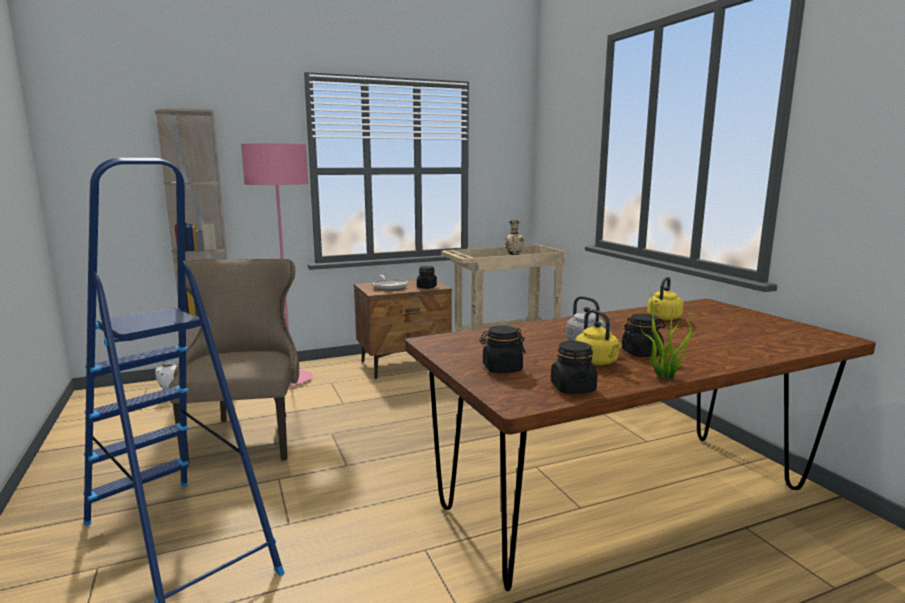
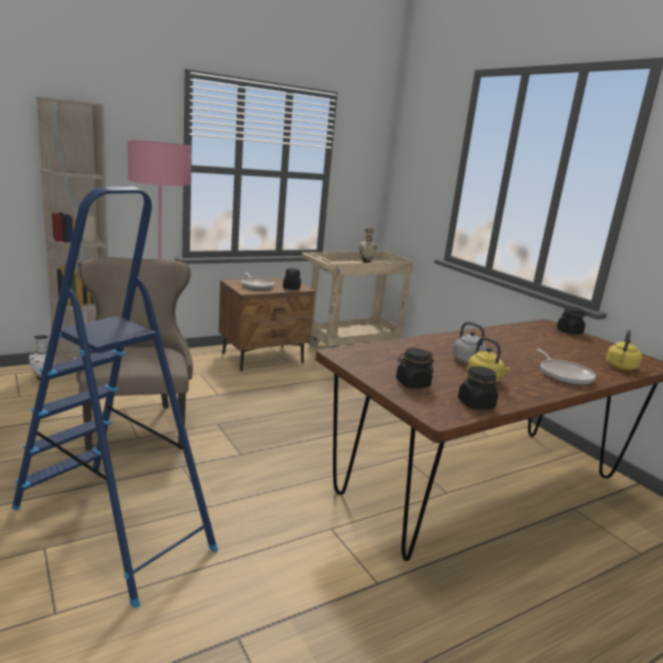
camera: 10 degrees left, 5 degrees up
black jar [622,314,665,357] -> black jar moved to [557,306,586,334]
potted plant [640,288,692,379] -> none
yellow kettle [647,277,684,320] -> yellow kettle moved to [606,330,642,370]
none -> frying pan [536,349,596,385]

